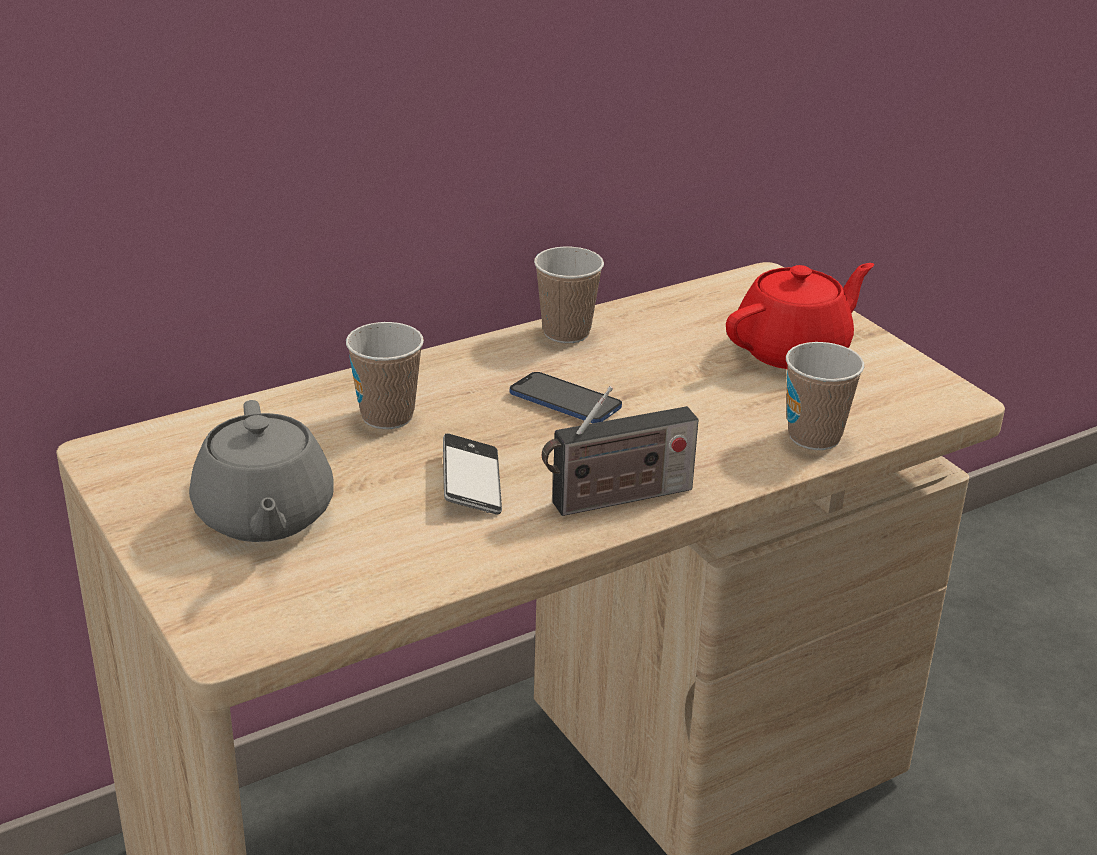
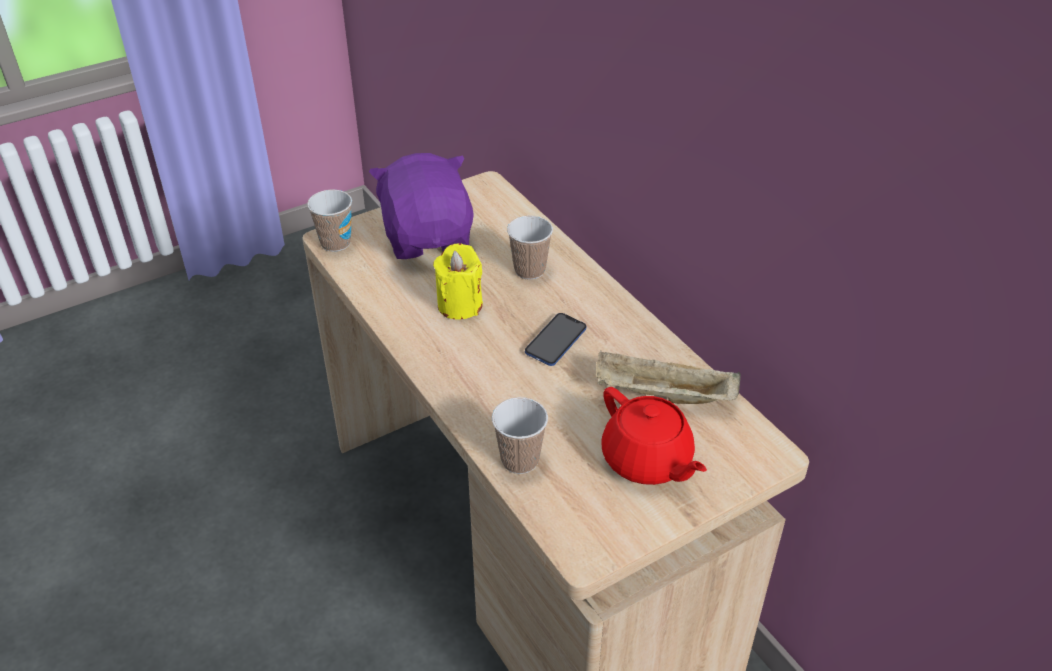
camera: 90 degrees right, 10 degrees up
grey teapot [189,400,334,542] -> purple plush toy [369,153,474,259]
phone [443,433,502,514] -> yellow candle [433,243,483,320]
cup [534,247,604,343] -> cup moved to [307,190,352,252]
radio [542,386,699,516] -> none
none -> beige tray [596,351,741,404]

